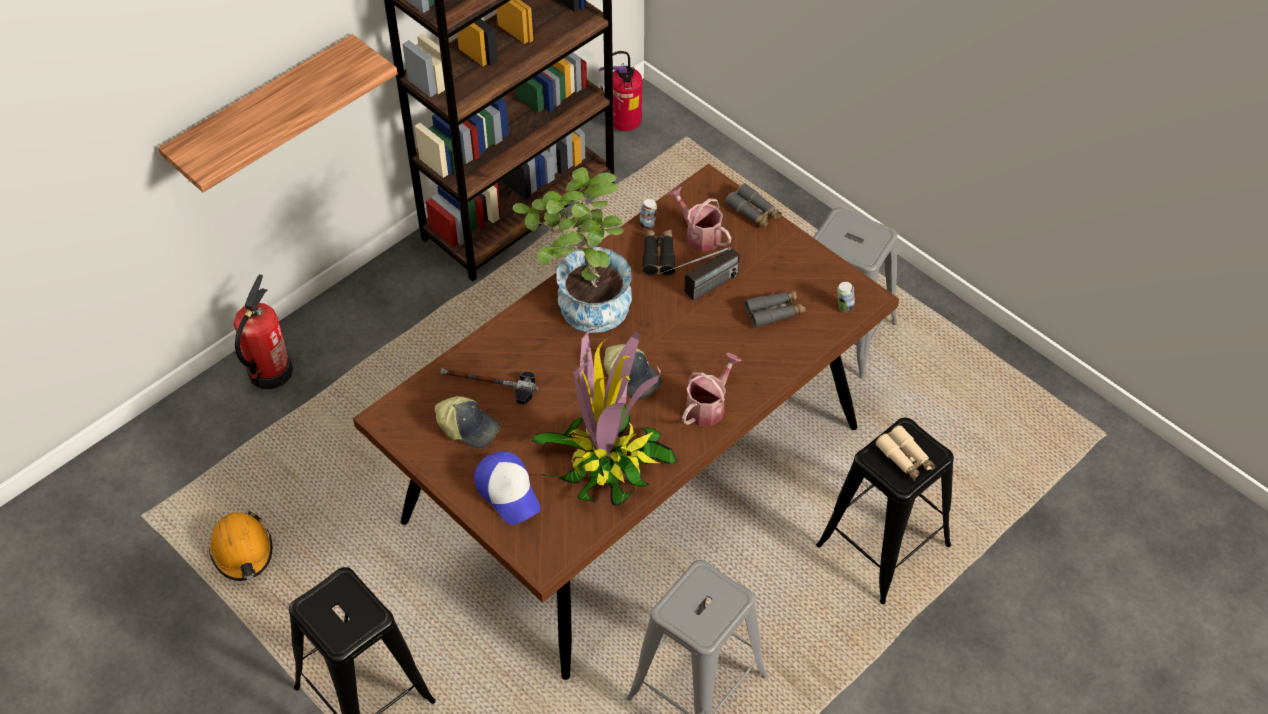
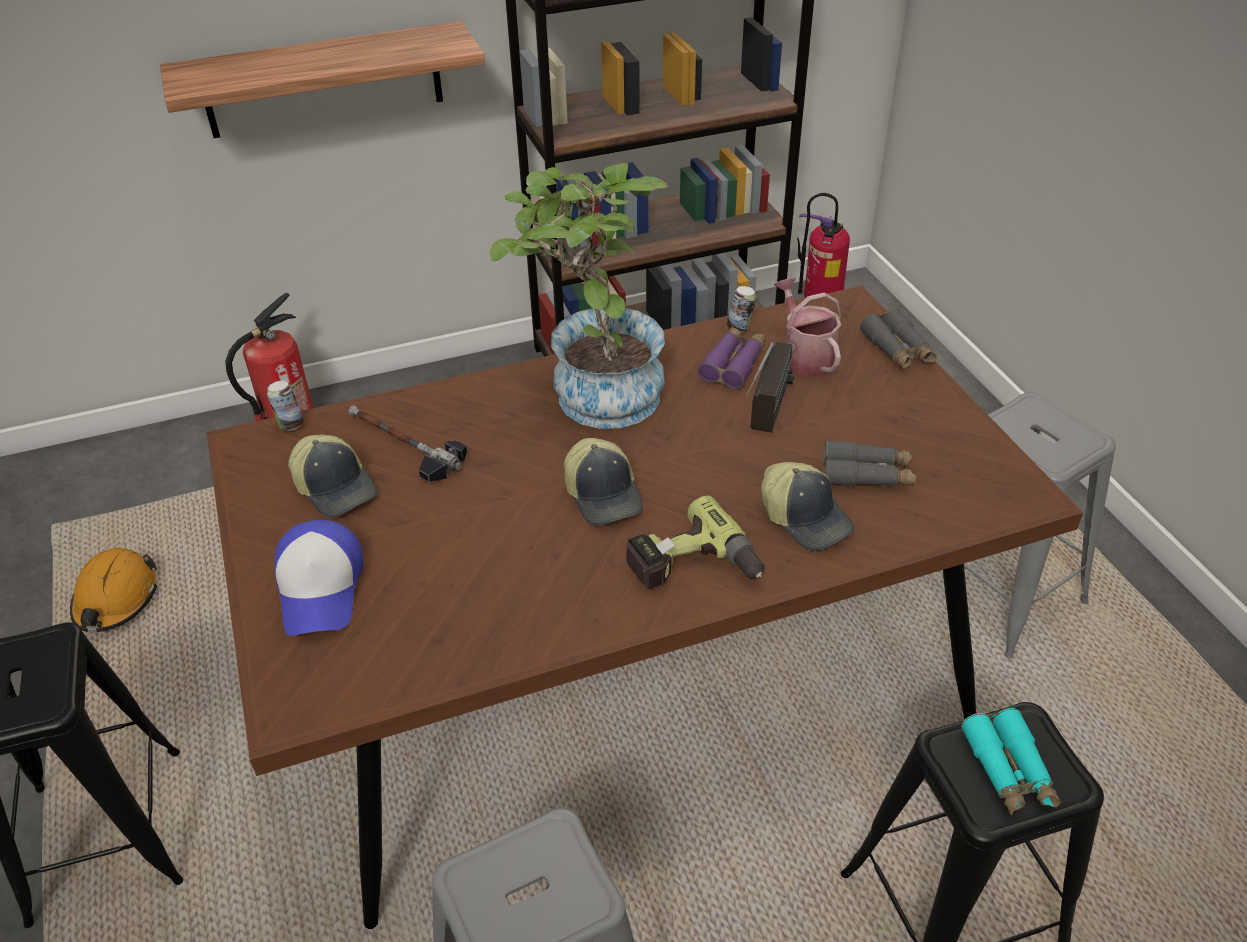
camera: 25 degrees right, 10 degrees down
potted plant [531,328,678,506] -> none
black binoculars [642,229,675,276] -> purple binoculars [698,327,766,389]
radio [661,247,740,301] -> radio turned 60 degrees counterclockwise [746,342,794,433]
watering can [682,353,741,426] -> power drill [625,495,765,589]
can [837,282,855,312] -> can moved to [267,381,303,431]
beige binoculars [875,425,936,481] -> turquoise binoculars [961,708,1061,815]
none -> cap [761,462,854,551]

